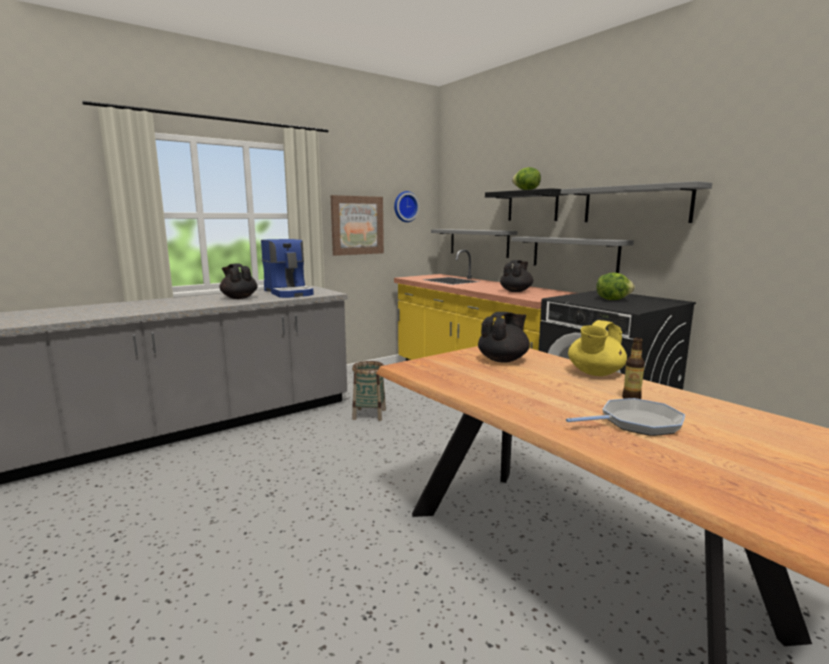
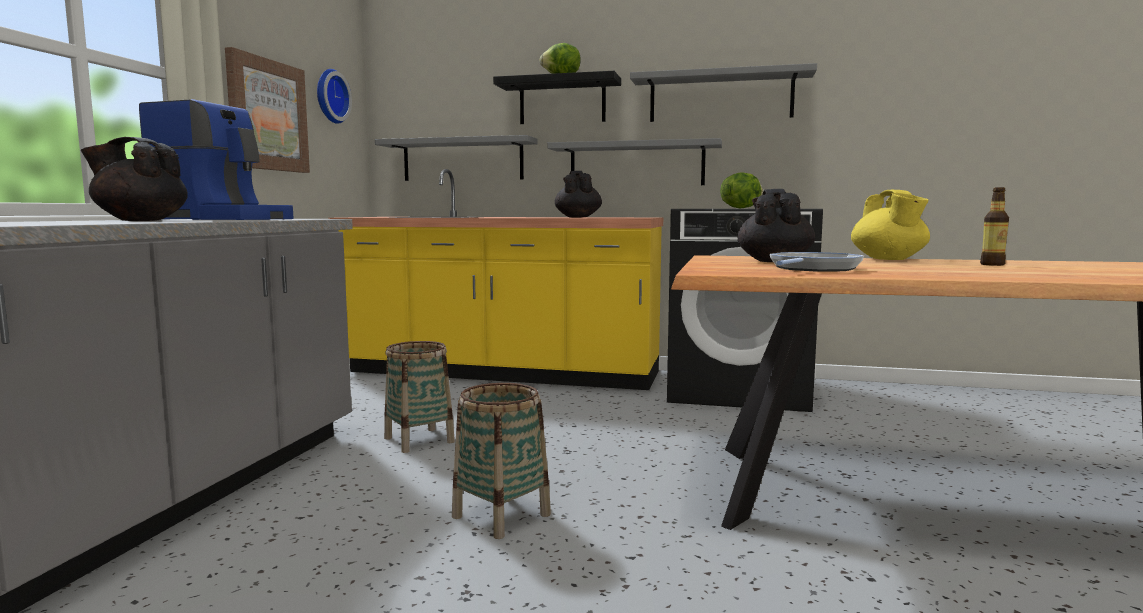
camera: 40 degrees left, 5 degrees down
frying pan [566,398,685,436] -> frying pan moved to [770,252,864,272]
none -> basket [452,383,551,539]

